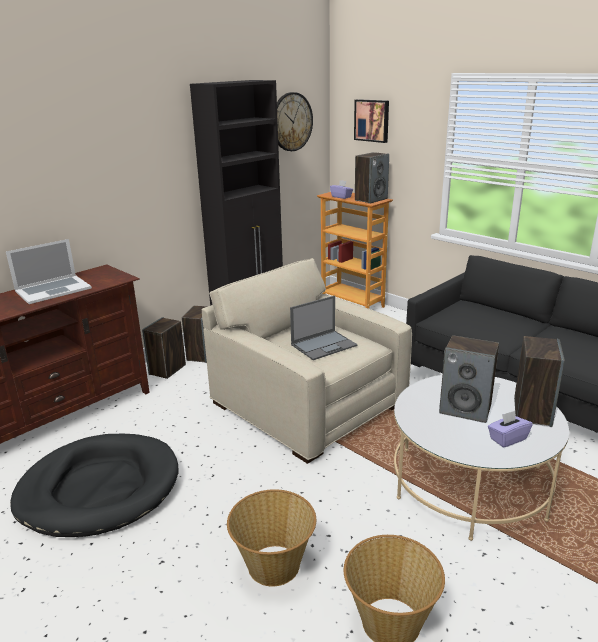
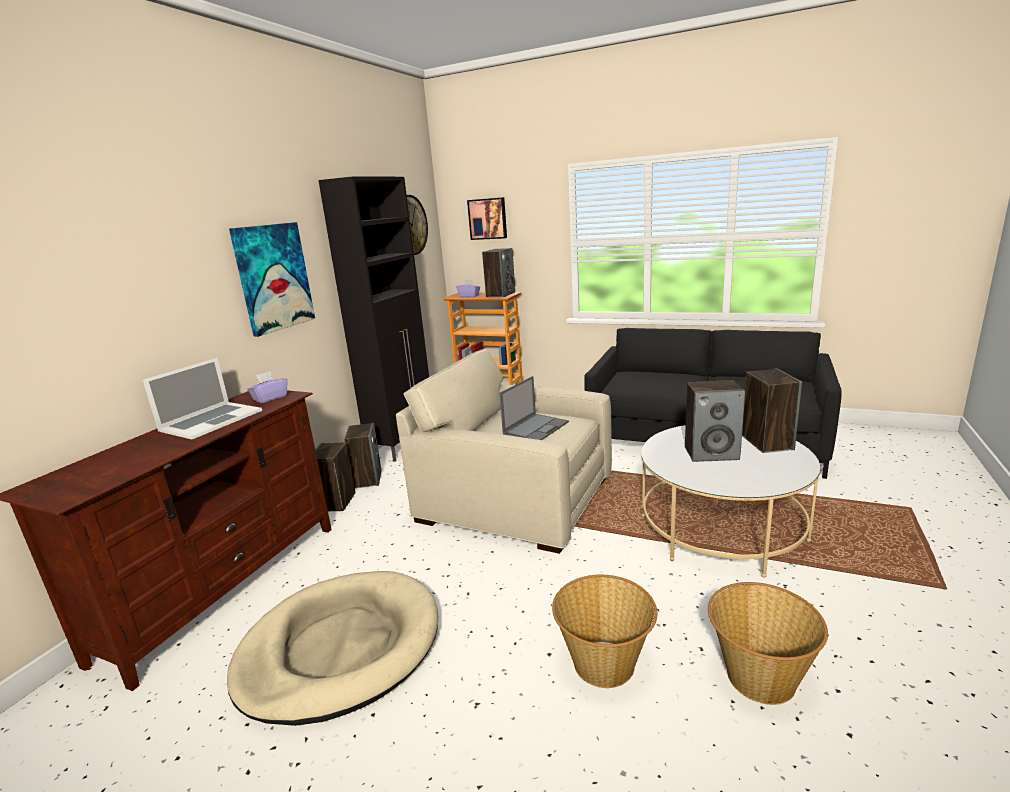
camera: 20 degrees left, 5 degrees down
black dog bed [10,434,179,537] -> beige dog bed [227,571,438,726]
purple tissue box [488,411,533,447] -> purple tissue box moved to [247,371,287,403]
none -> picture [229,222,315,337]

